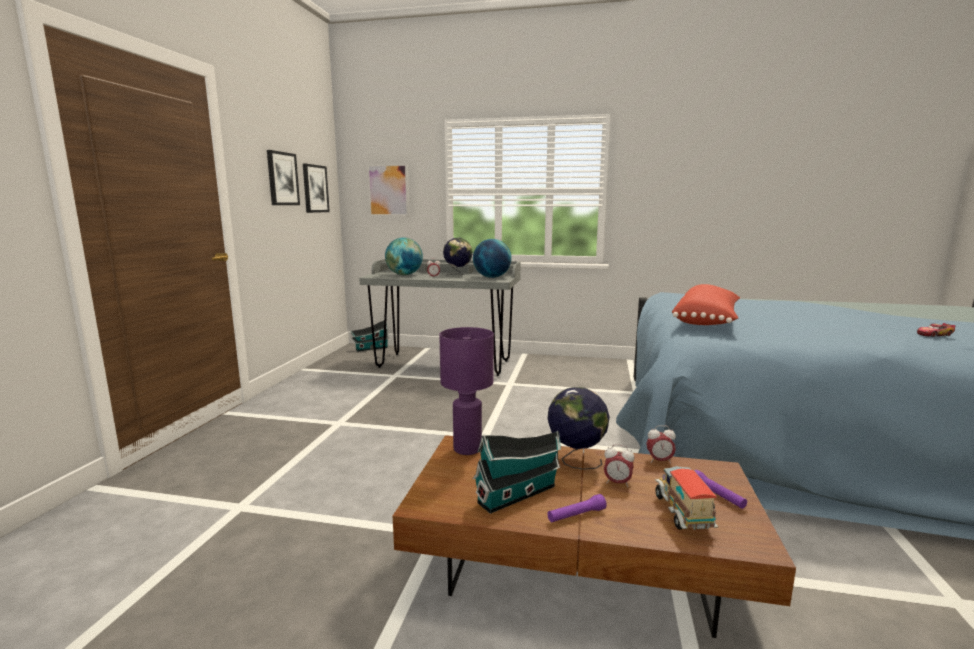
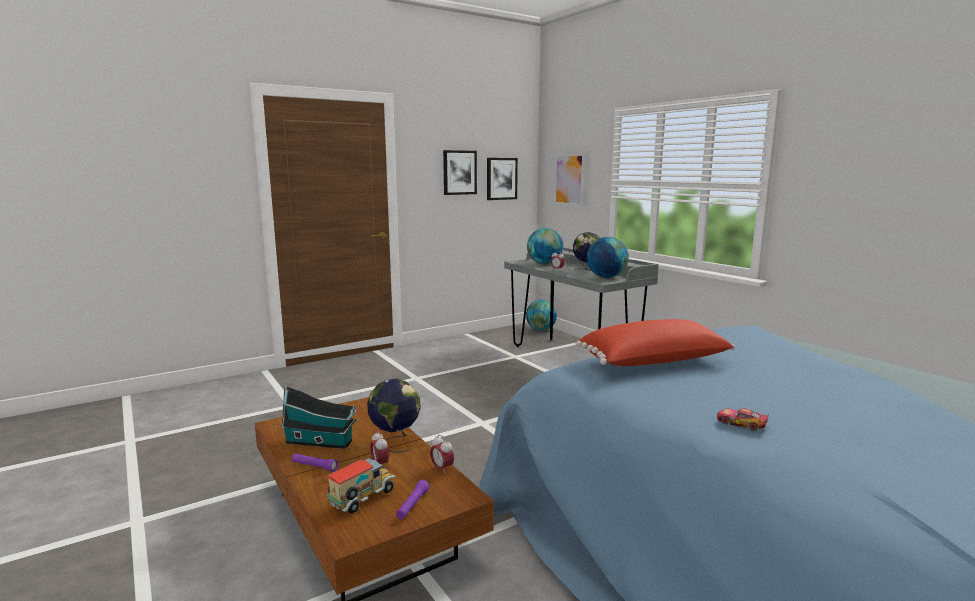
camera: 45 degrees right, 0 degrees up
toy house [351,321,389,351] -> globe [526,300,557,331]
purple table lamp [439,327,494,455] -> none
toy car [917,323,956,337] -> toy car moved to [717,408,770,431]

